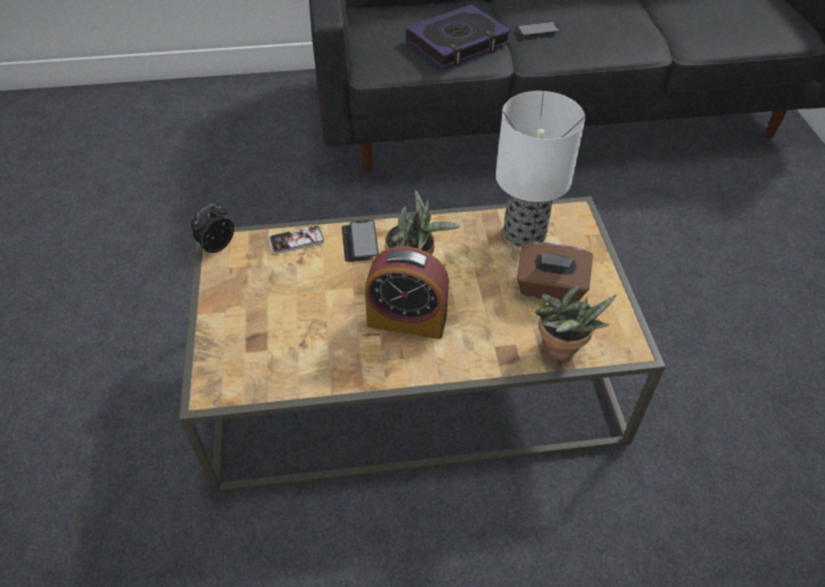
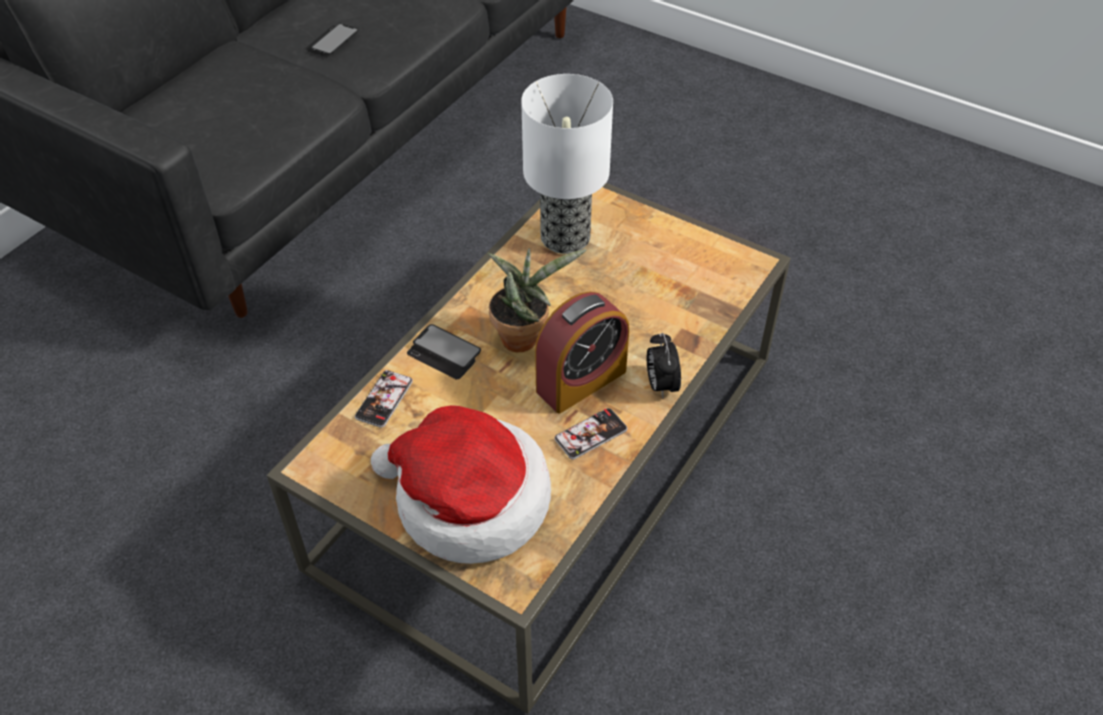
camera: 50 degrees left, 0 degrees up
alarm clock [191,204,234,253] -> alarm clock moved to [647,333,681,398]
book [406,4,511,69] -> none
brown tissue box [517,242,593,301] -> none
potted plant [535,286,617,360] -> none
none -> hat [371,405,551,564]
none -> phone [554,408,628,459]

